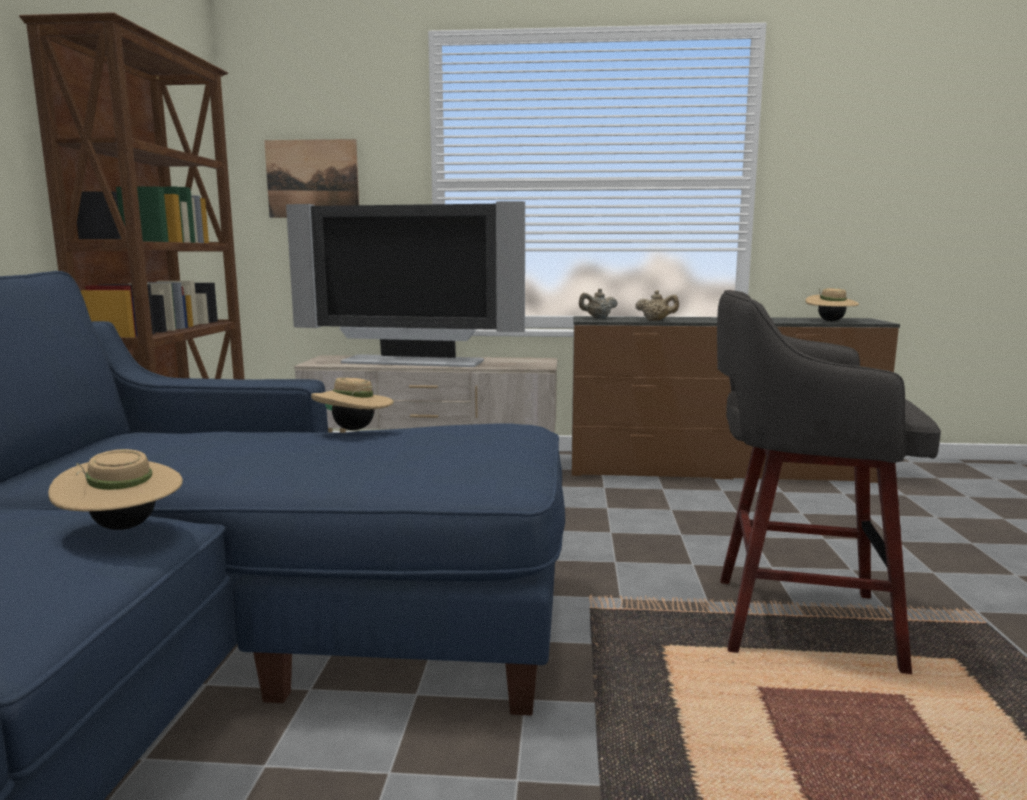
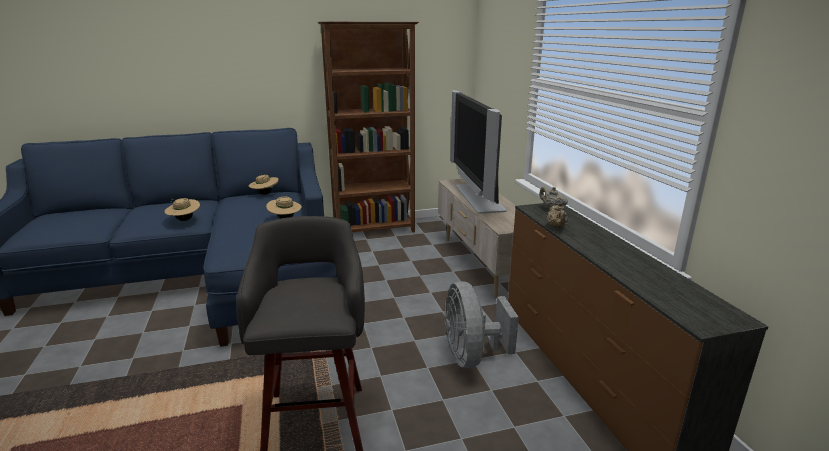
camera: 70 degrees right, 10 degrees up
picture [264,139,359,218] -> none
beige hat [805,288,859,321] -> beige hat moved to [249,173,279,195]
none -> grey fan [445,281,519,368]

